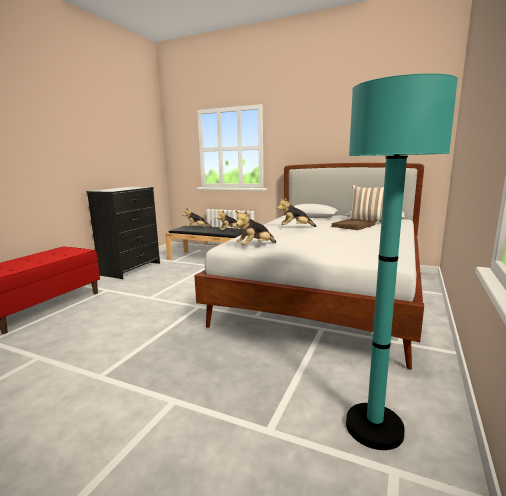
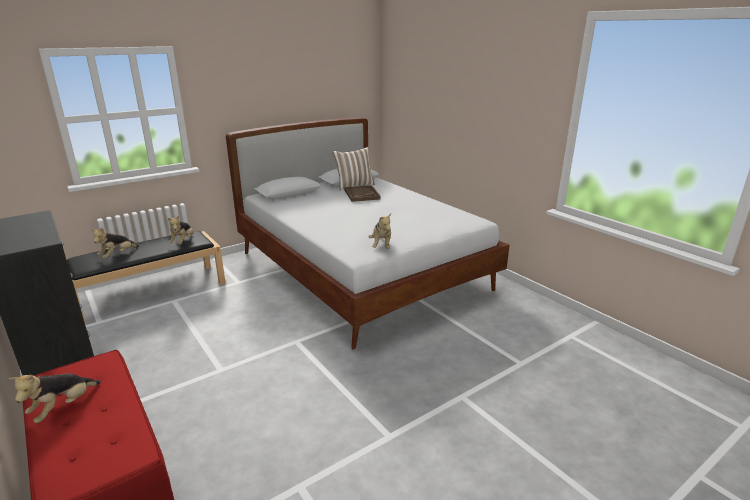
camera: 60 degrees left, 10 degrees up
plush toy [278,198,317,227] -> plush toy moved to [8,373,101,423]
turquoise floor lamp [346,73,458,450] -> none

